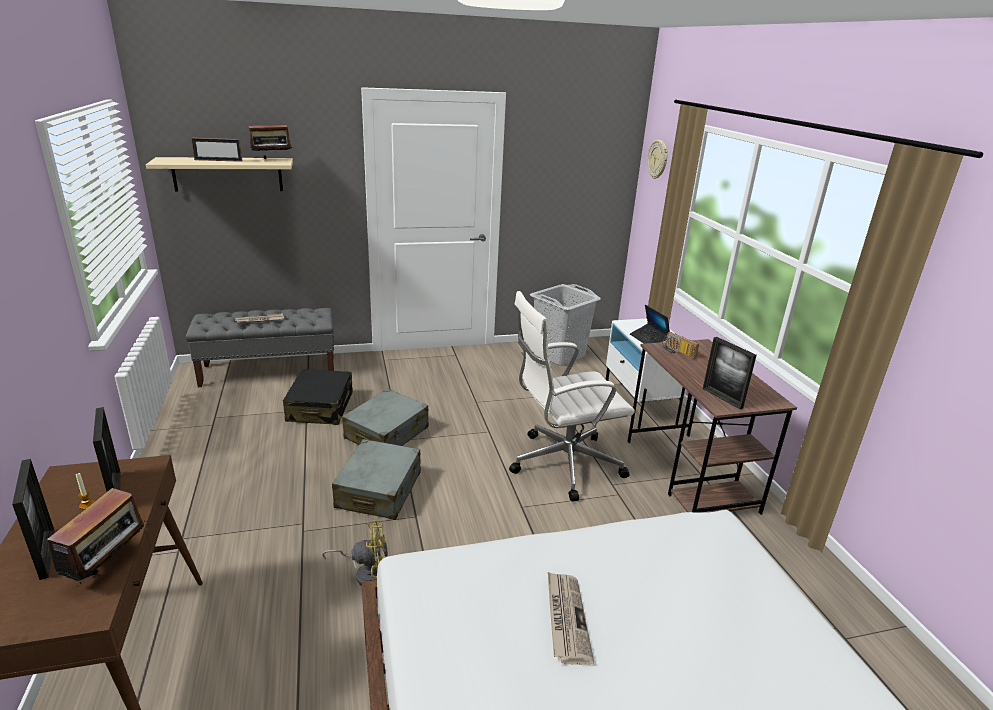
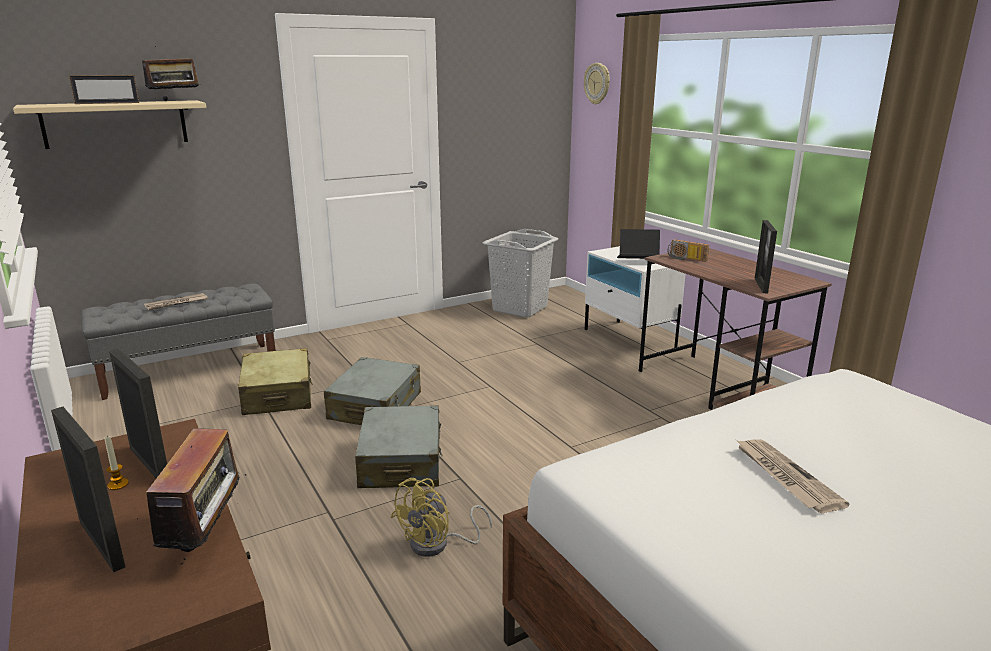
camera: 15 degrees left, 5 degrees down
black suitcase [283,369,353,425] -> beige suitcase [238,348,313,415]
yellow fan [322,520,388,586] -> yellow fan turned 150 degrees clockwise [391,478,492,557]
white office chair [509,291,635,502] -> none
laptop [630,305,670,344] -> laptop turned 135 degrees clockwise [617,229,660,259]
picture frame [703,337,757,409] -> picture frame turned 60 degrees clockwise [755,220,777,293]

